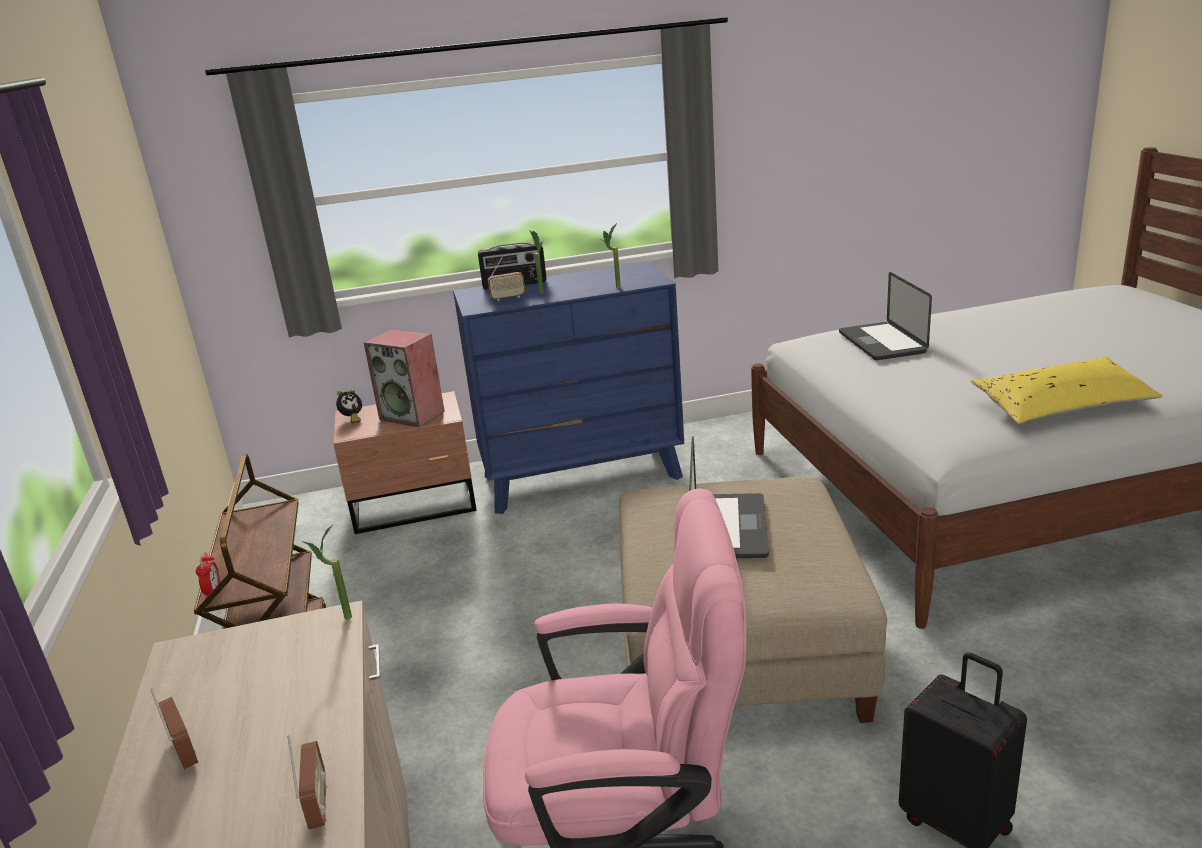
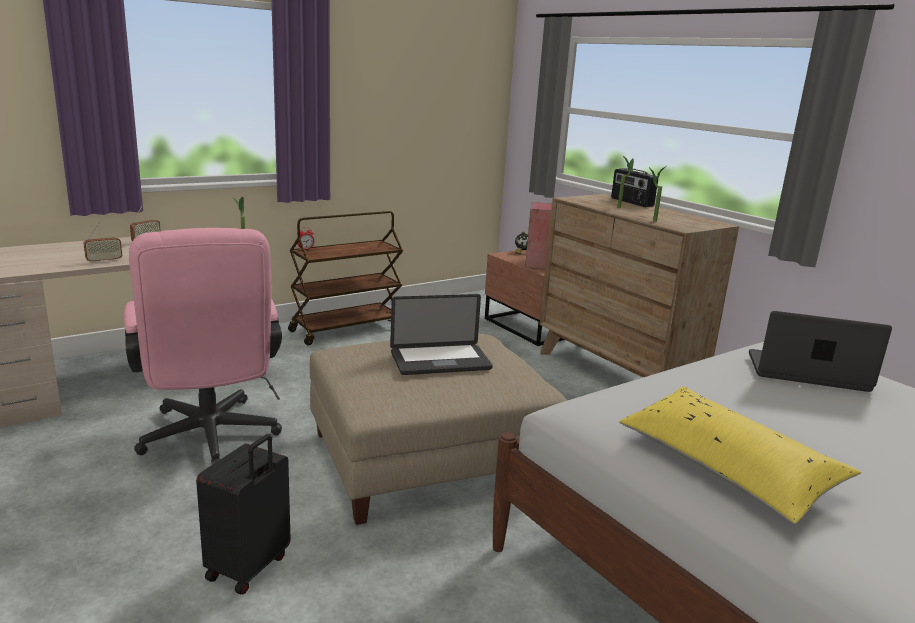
camera: 65 degrees right, 5 degrees down
blue dresser [453,261,684,514] -> brown dresser [539,194,739,377]
radio [488,256,525,301] -> none
laptop [839,272,932,360] -> laptop turned 45 degrees clockwise [749,311,892,392]

